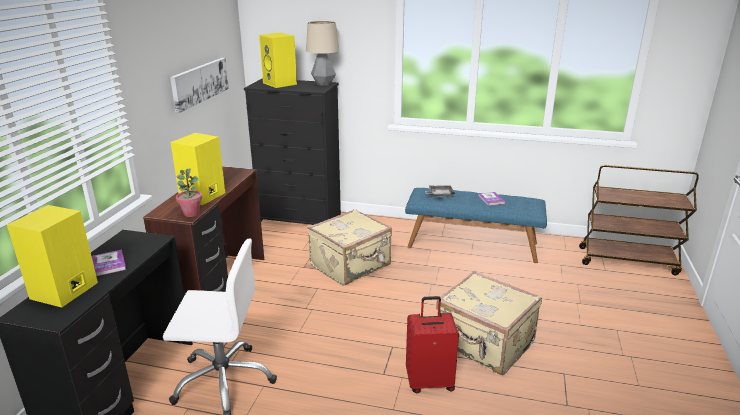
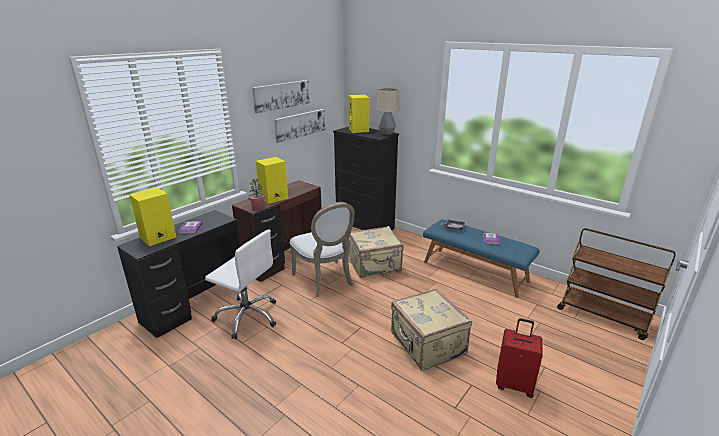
camera: 25 degrees right, 0 degrees up
red suitcase [406,296,459,393] -> red suitcase moved to [496,318,543,398]
none -> picture [252,80,310,113]
none -> white chair [290,202,355,297]

